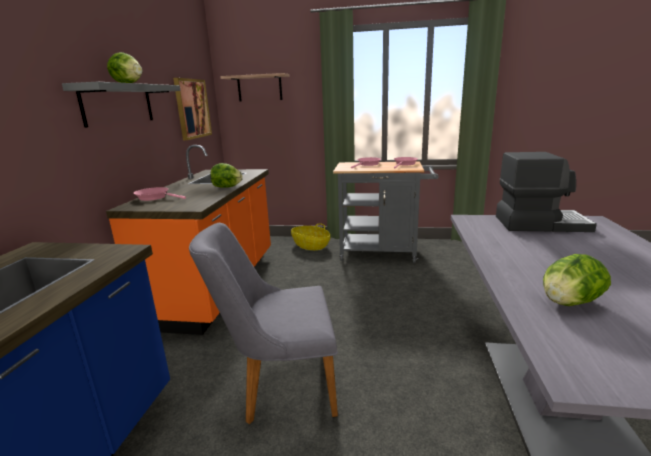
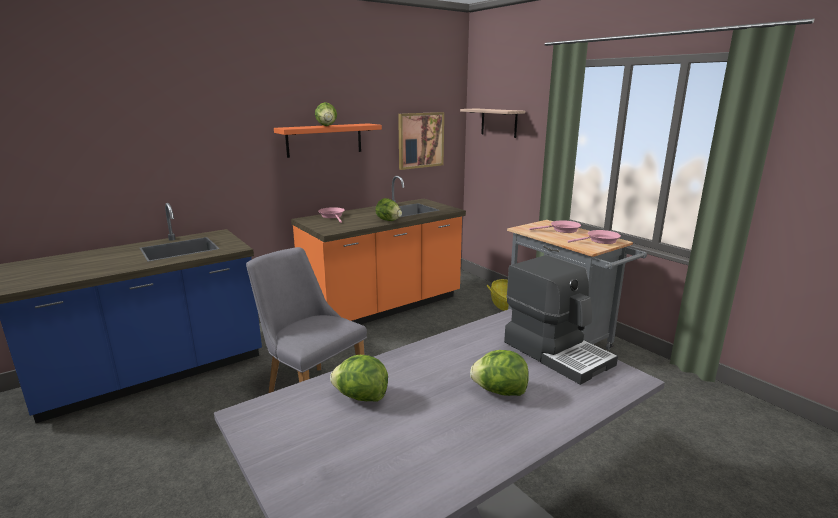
camera: 45 degrees right, 0 degrees up
grey shelf [62,82,181,128] -> orange shelf [274,123,382,158]
none -> lettuce [470,350,529,396]

